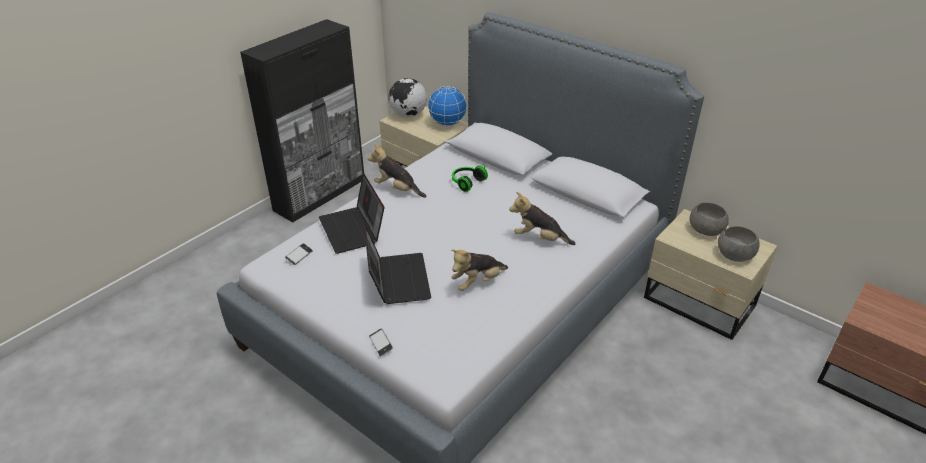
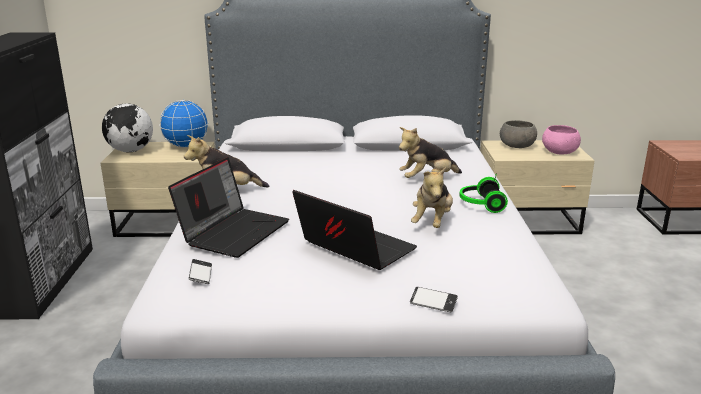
camera: 40 degrees left, 15 degrees down
laptop [319,173,384,254] -> laptop turned 90 degrees counterclockwise [168,157,289,258]
headphones [452,165,488,192] -> headphones moved to [459,174,508,213]
grey bowl [718,226,760,262] -> pink bowl [542,125,581,154]

